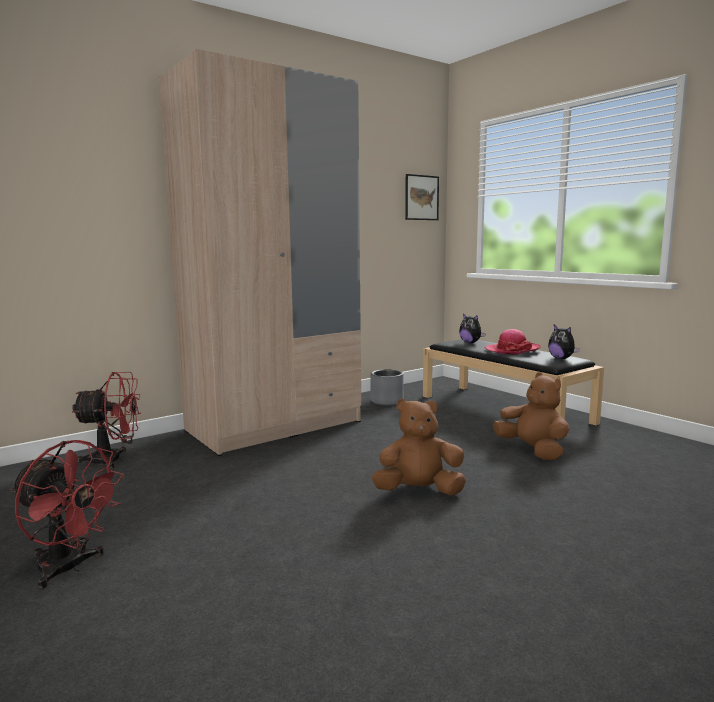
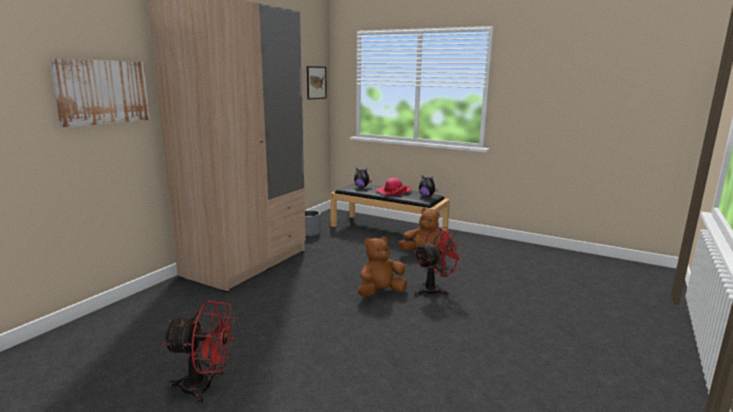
camera: 25 degrees left, 5 degrees up
red fan [72,372,141,469] -> red fan moved to [414,227,465,296]
none -> picture [49,59,150,127]

